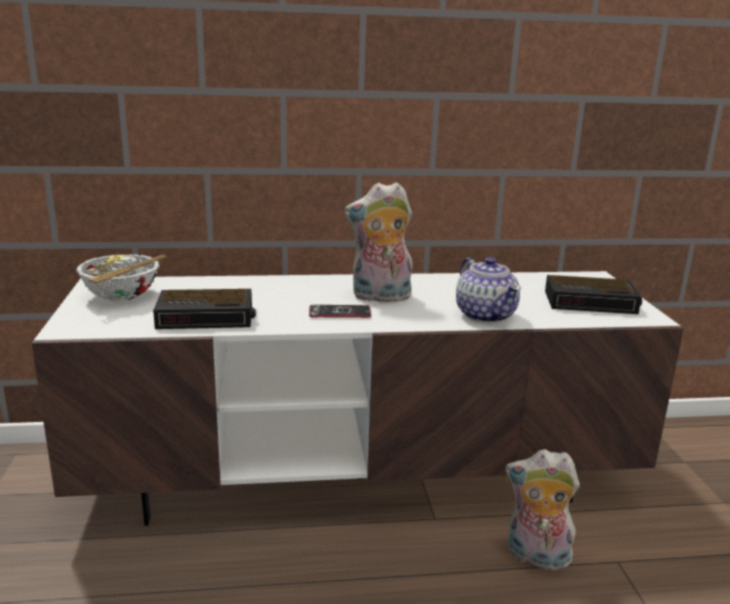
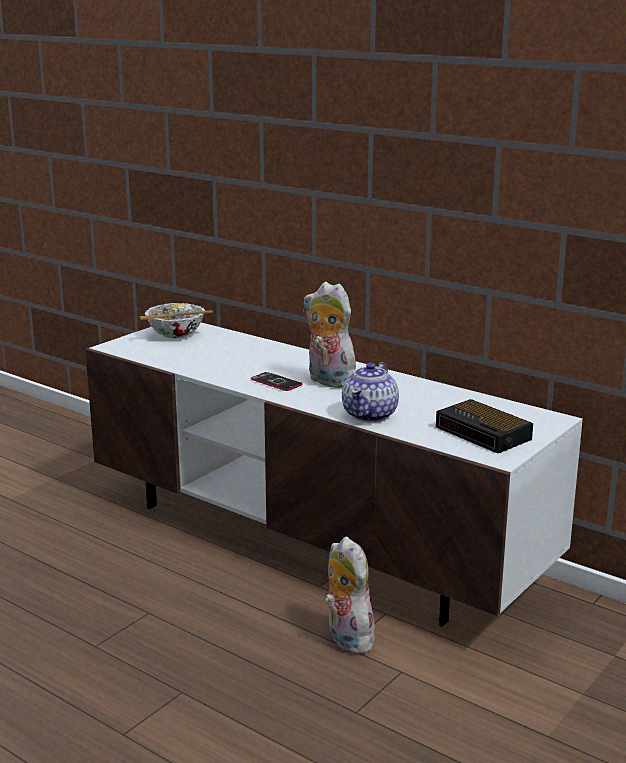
camera: 45 degrees right, 0 degrees up
alarm clock [153,289,256,329] -> none

